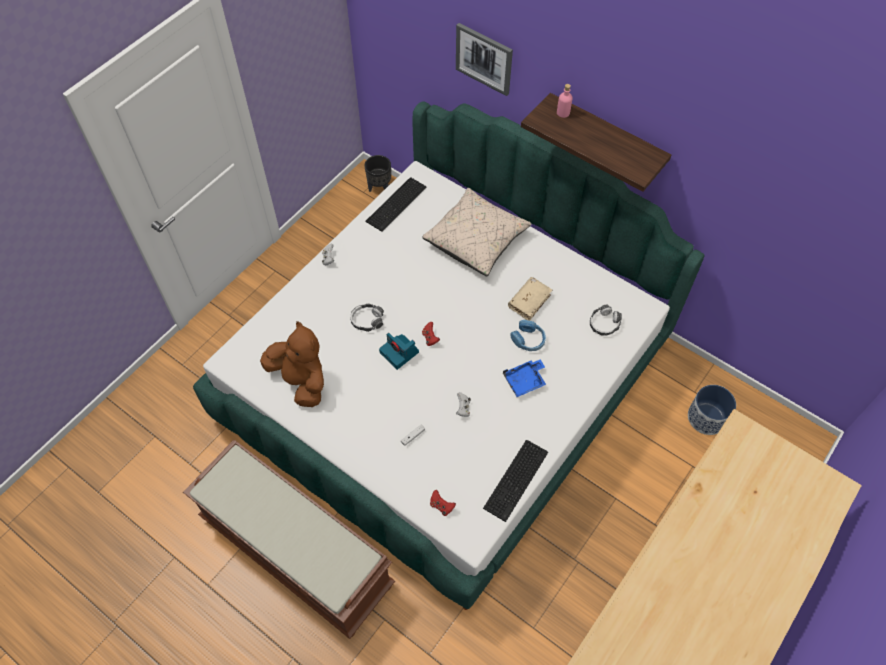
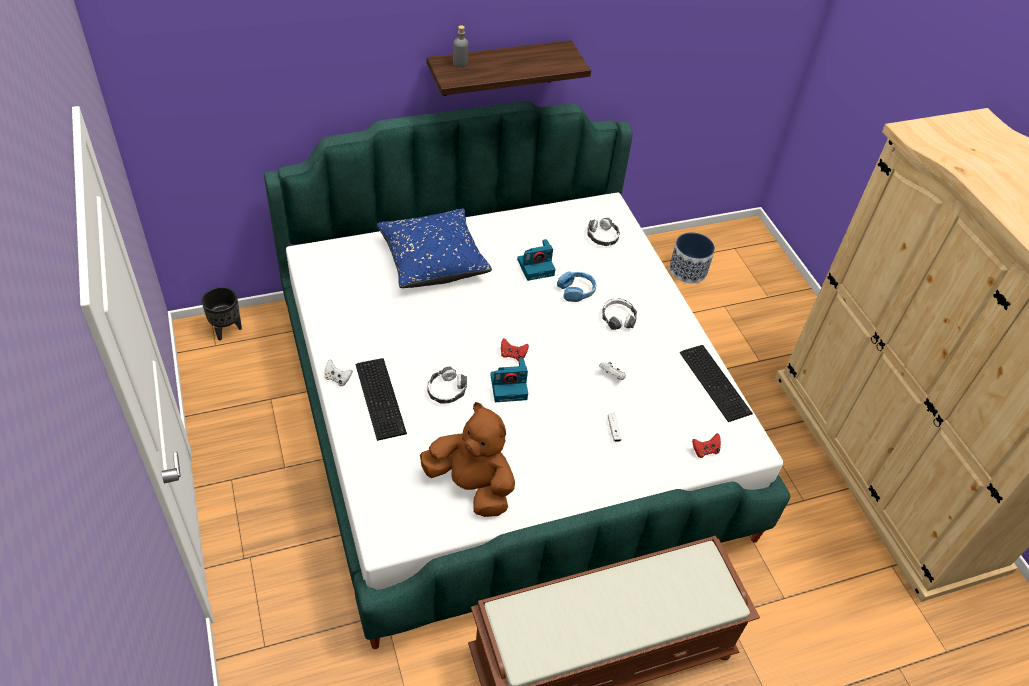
camera: 60 degrees left, 10 degrees down
brown plush toy [260,321,324,407] -> brown plush toy turned 45 degrees clockwise [420,402,515,517]
keyboard [365,177,427,232] -> keyboard moved to [355,358,407,441]
beige pillow [423,188,531,276] -> blue pillow [377,209,492,288]
picture [456,23,513,96] -> none
blue tray [503,359,546,397] -> headphones [602,299,637,330]
beige book [508,277,552,321] -> camera [517,239,555,281]
pink bottle [557,84,573,118] -> grey bottle [453,25,468,67]

